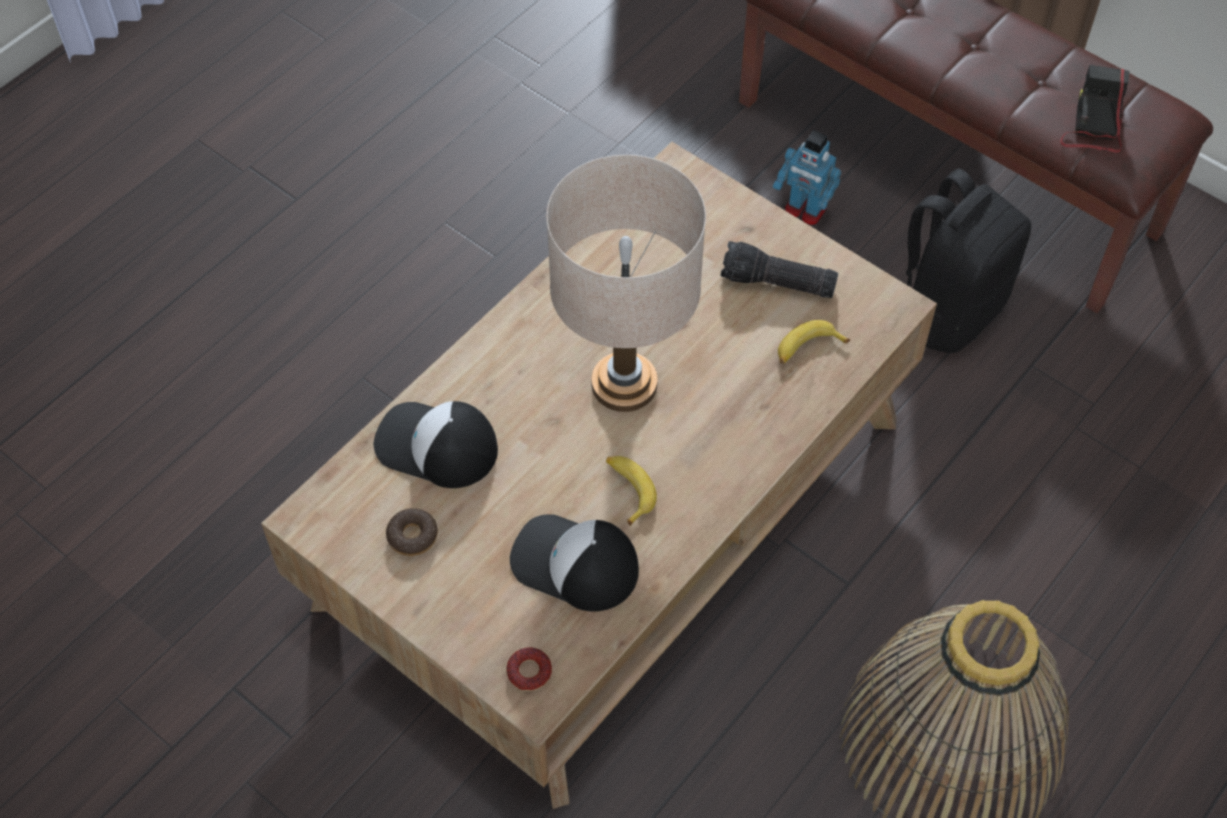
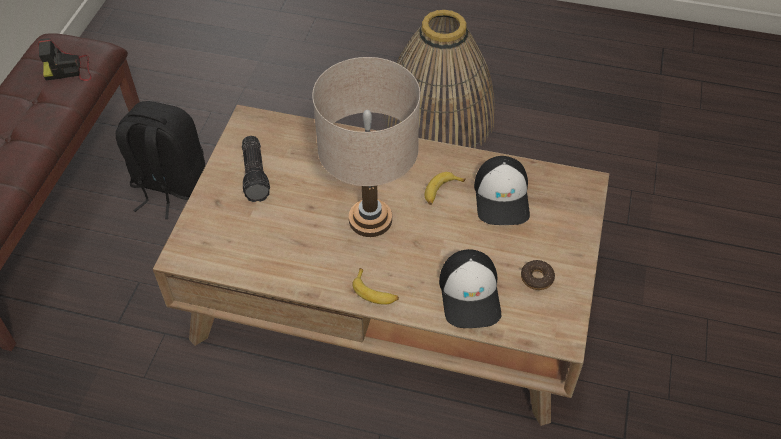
camera: 115 degrees left, 5 degrees down
donut [506,647,552,691] -> none
toy robot [773,130,842,225] -> none
banana [778,320,850,364] -> banana moved to [352,268,399,305]

